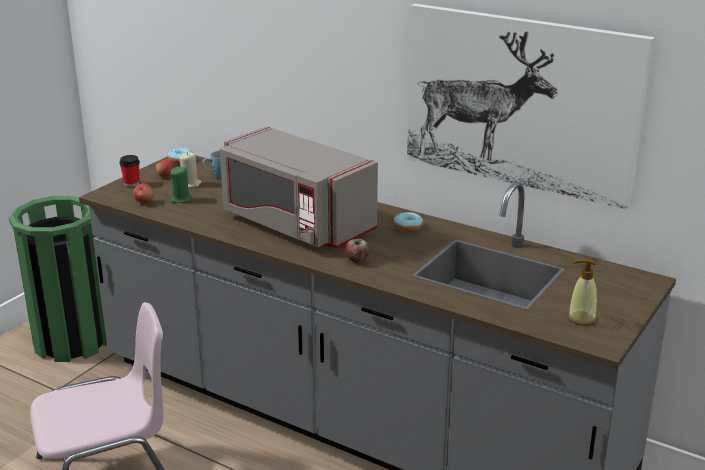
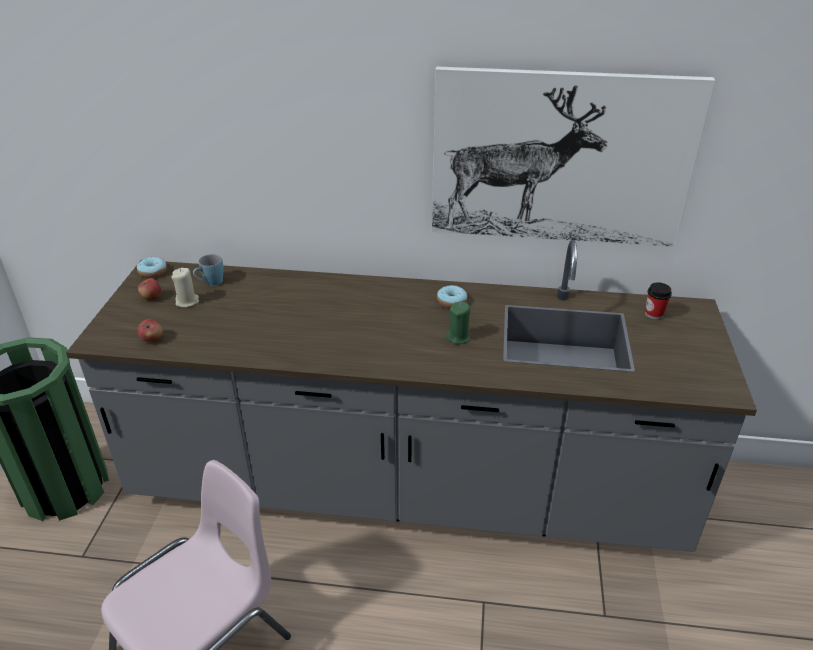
camera: 25 degrees left, 10 degrees up
cup [119,155,140,187] -> cup moved to [645,282,672,320]
green candle [170,166,192,203] -> green candle moved to [446,301,470,344]
grey microwave [220,126,378,248] -> none
apple [346,239,370,262] -> none
soap dispenser [568,258,597,326] -> none

